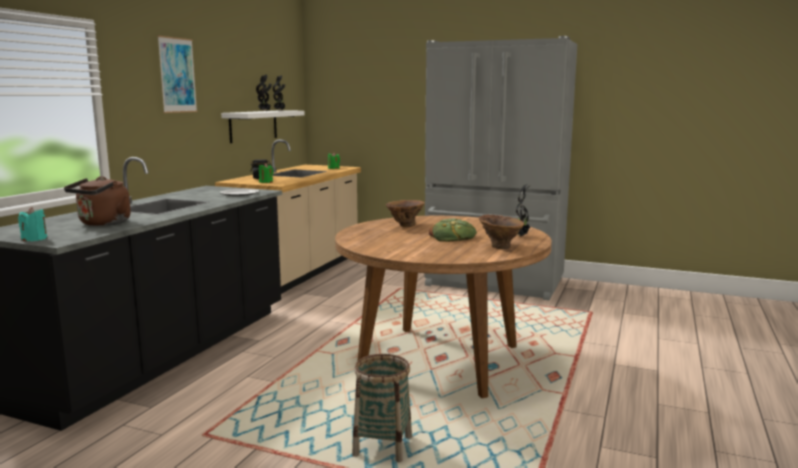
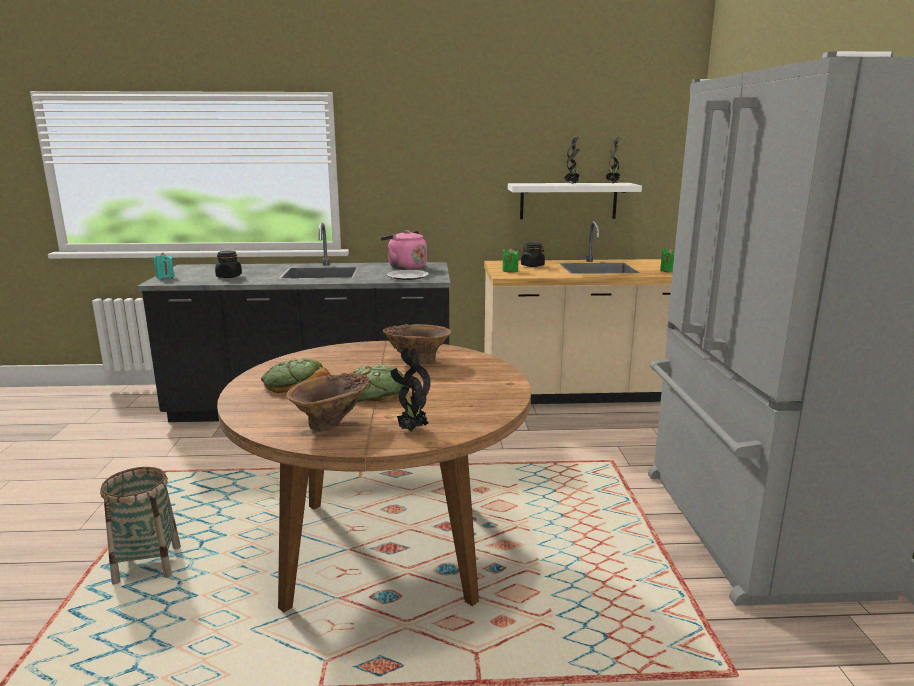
camera: 65 degrees right, 5 degrees up
brown kettle [64,176,131,226] -> black jar [215,251,242,278]
picture [157,36,198,113] -> none
none -> bread [261,358,331,393]
none -> pink kettle [380,230,427,270]

